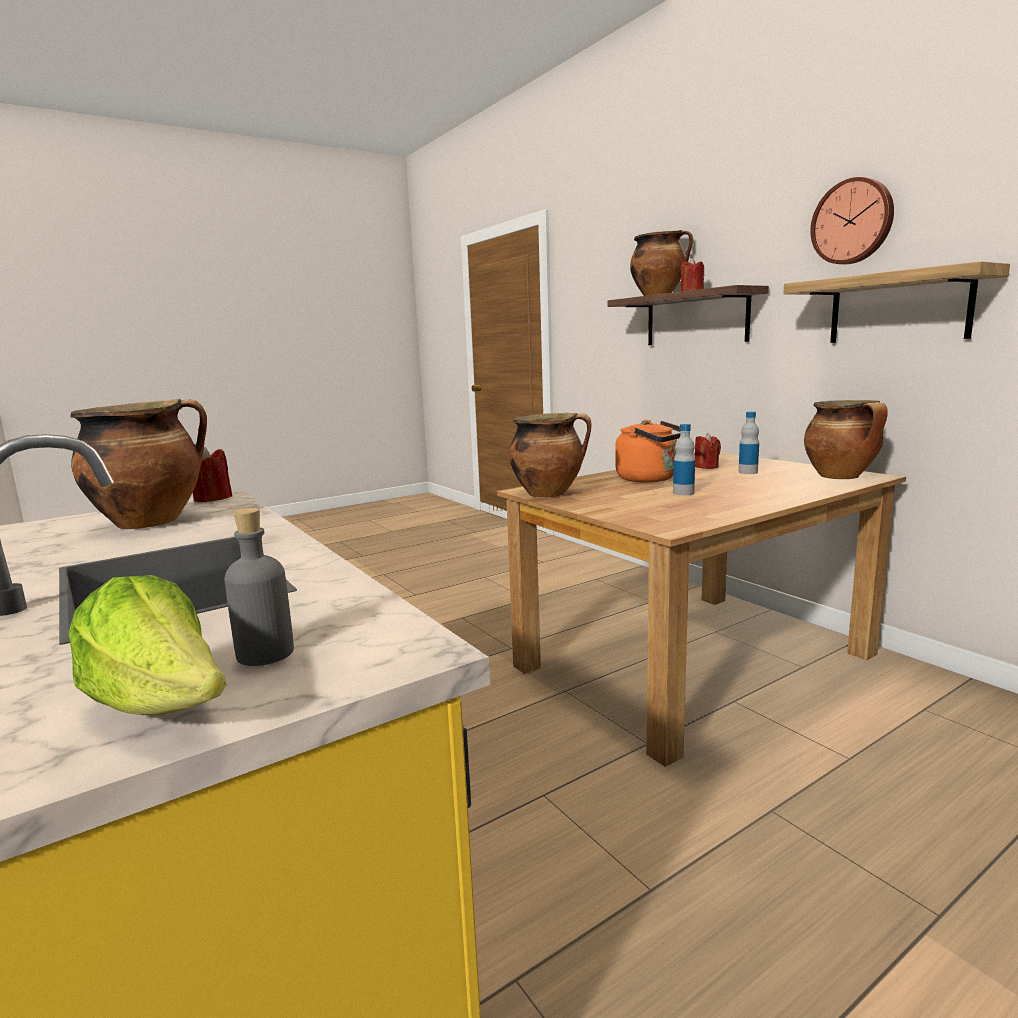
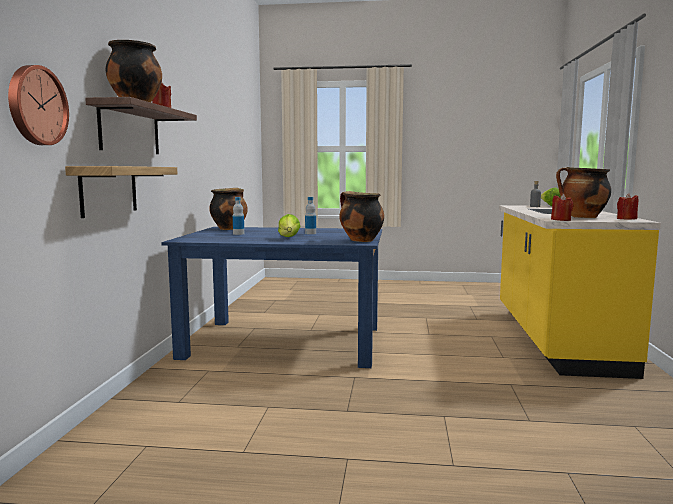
camera: 140 degrees left, 5 degrees down
brown dining table [497,453,906,767] -> blue dining table [161,227,382,368]
orange kettle [615,420,680,483] -> lettuce [278,214,300,237]
red candle [695,433,721,469] -> red candle moved to [617,193,638,219]
shelf [783,261,1010,343] -> shelf moved to [65,166,177,218]
wall clock [810,177,894,264] -> wall clock moved to [8,65,69,145]

